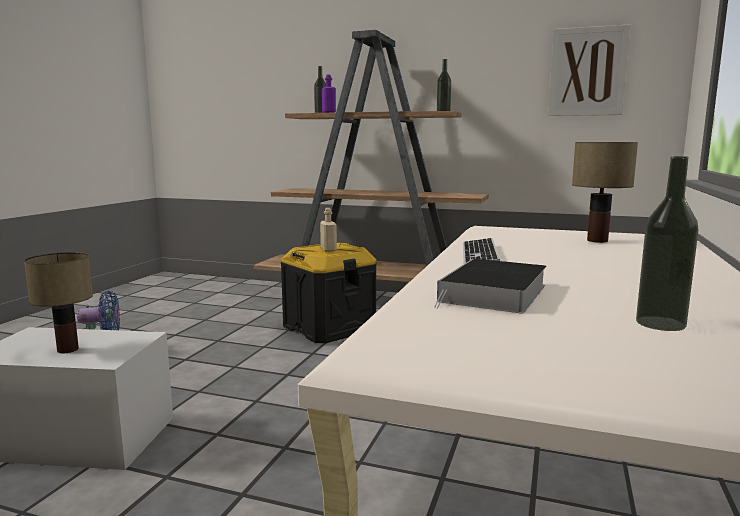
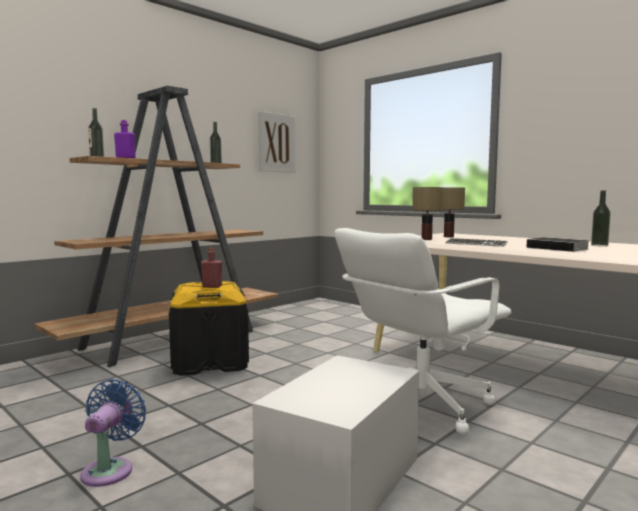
camera: 65 degrees left, 5 degrees down
table lamp [24,252,93,353] -> table lamp moved to [412,187,444,240]
beige bottle [320,208,337,251] -> red bottle [201,248,222,288]
none -> white office chair [335,228,511,434]

